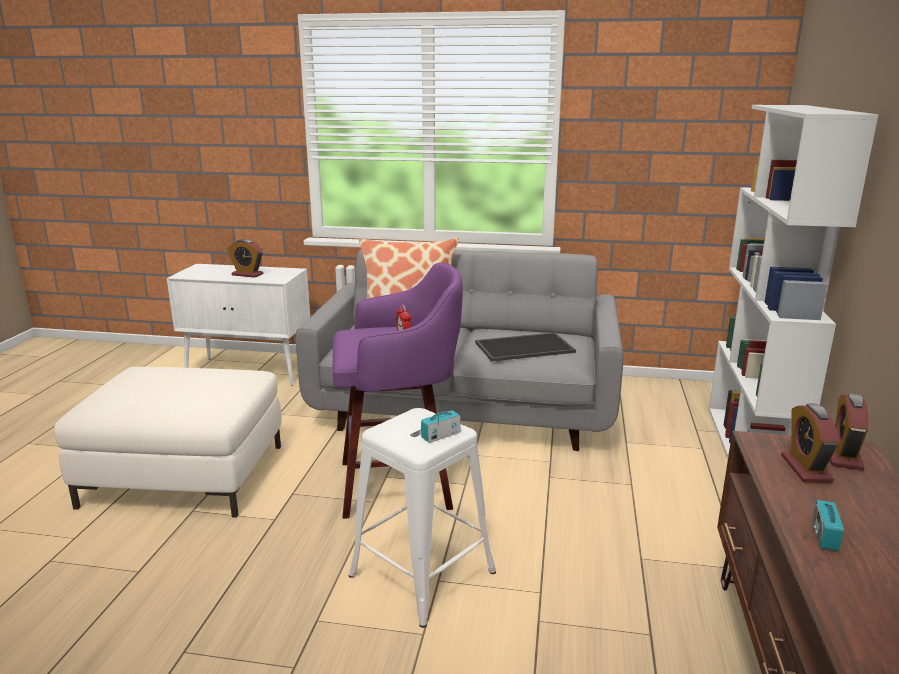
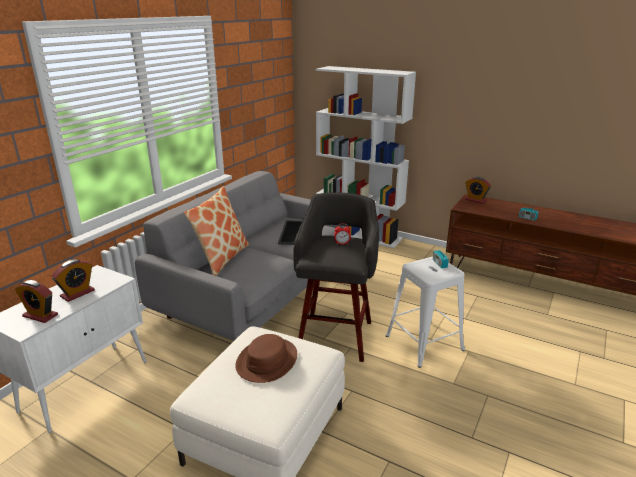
camera: 70 degrees left, 5 degrees up
purple stool [332,263,463,519] -> grey stool [293,192,379,362]
alarm clock [781,404,840,483] -> alarm clock moved to [15,280,58,323]
none -> brown hat [235,334,297,383]

